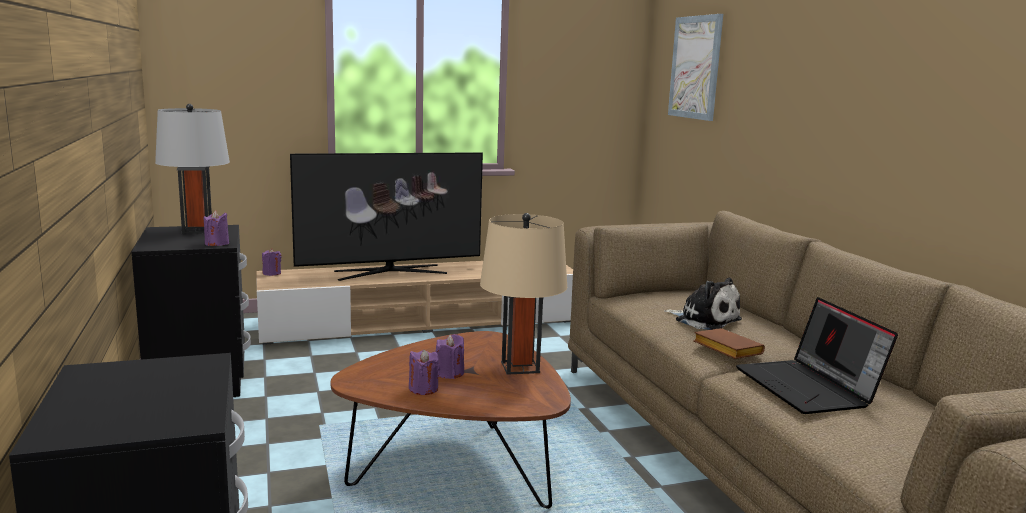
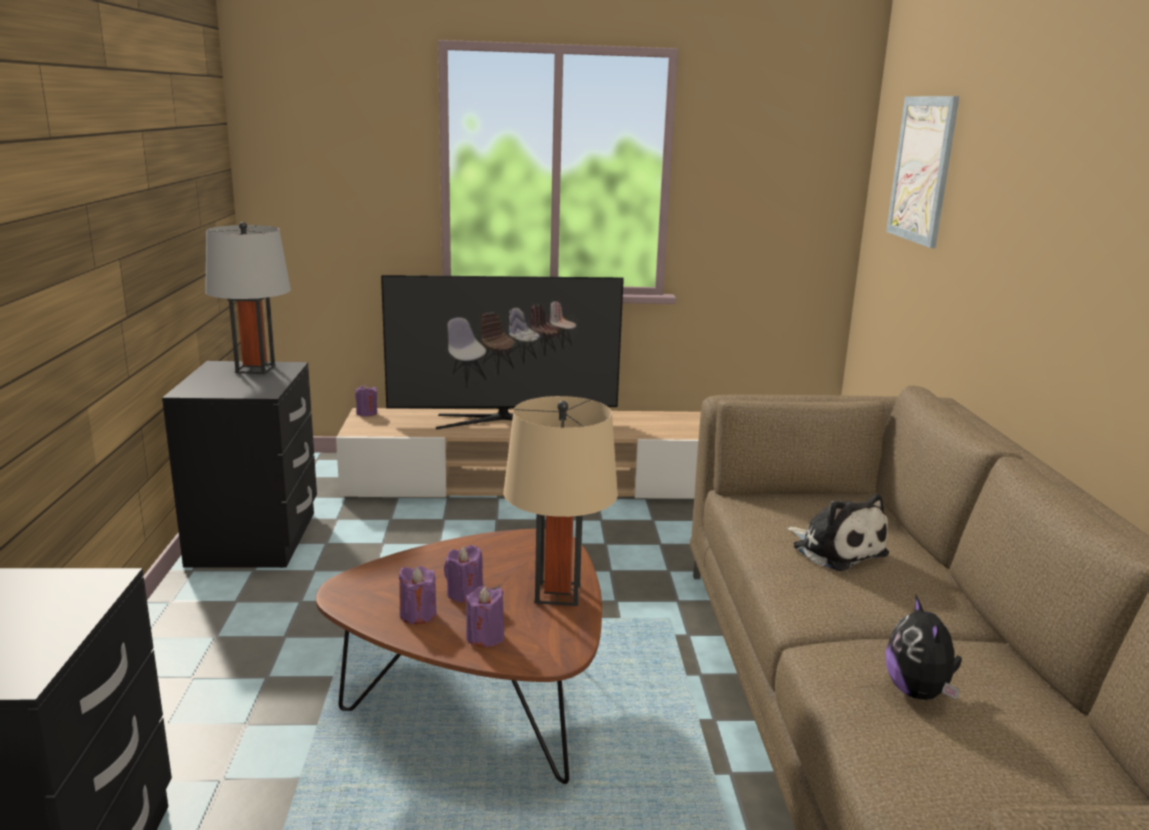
camera: 15 degrees right, 5 degrees up
purple candle [204,211,229,246] -> purple candle moved to [466,586,504,647]
brown book [693,328,765,359] -> none
laptop [736,297,898,414] -> plush toy [885,594,962,700]

